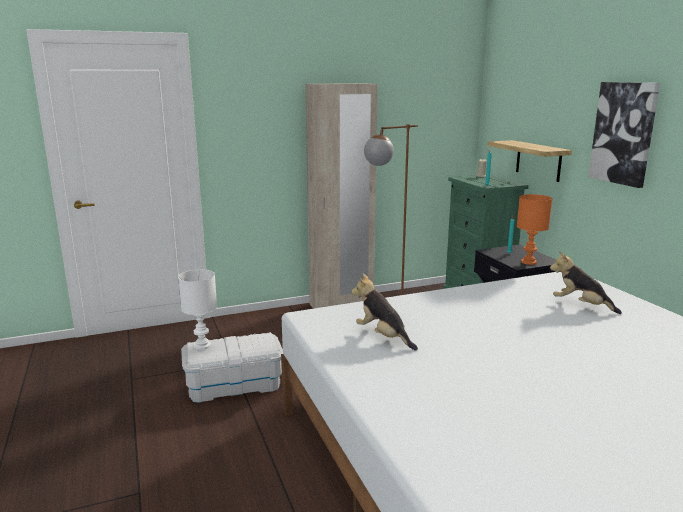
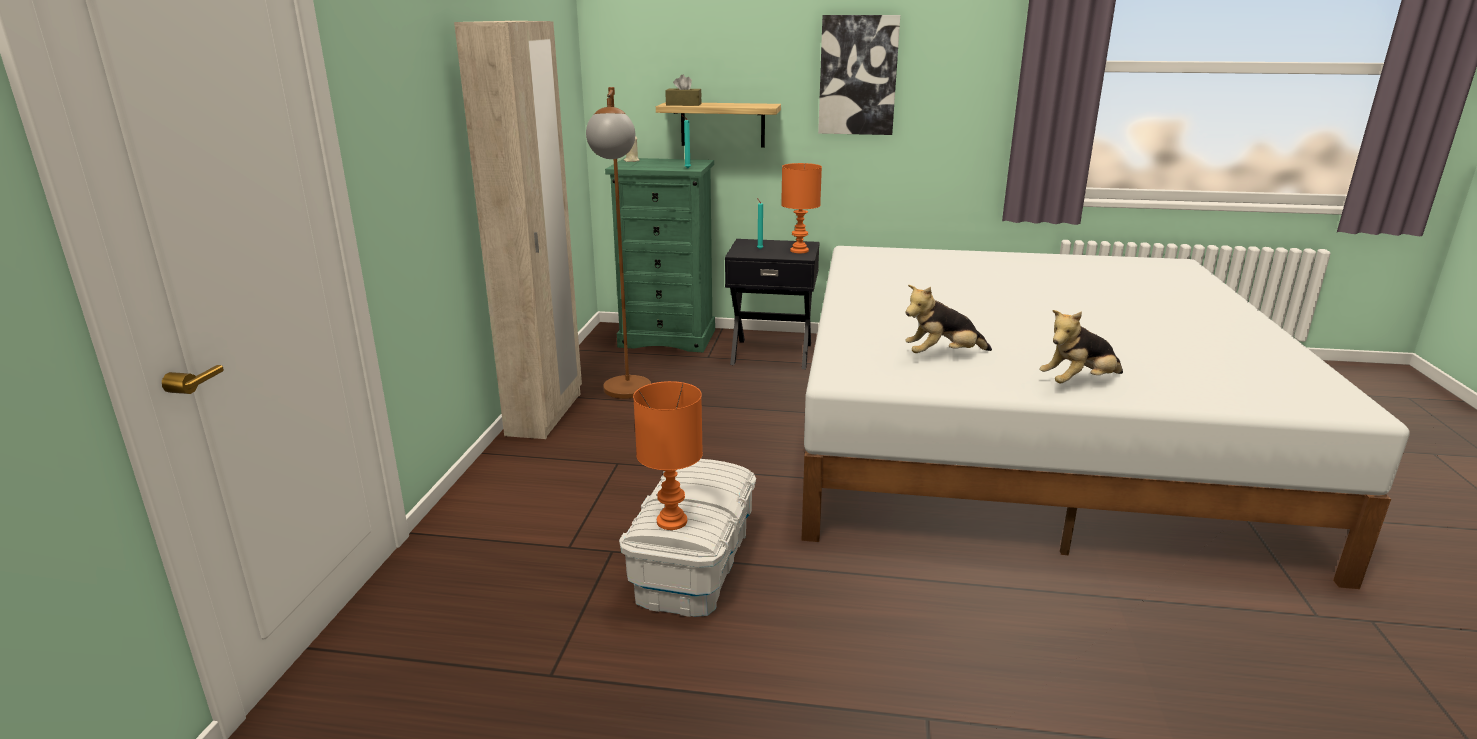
camera: 60 degrees left, 5 degrees up
white table lamp [178,269,217,350] -> orange table lamp [633,381,703,530]
plush toy [550,251,622,314] -> plush toy moved to [1039,310,1123,383]
none -> brown tissue box [665,75,702,106]

